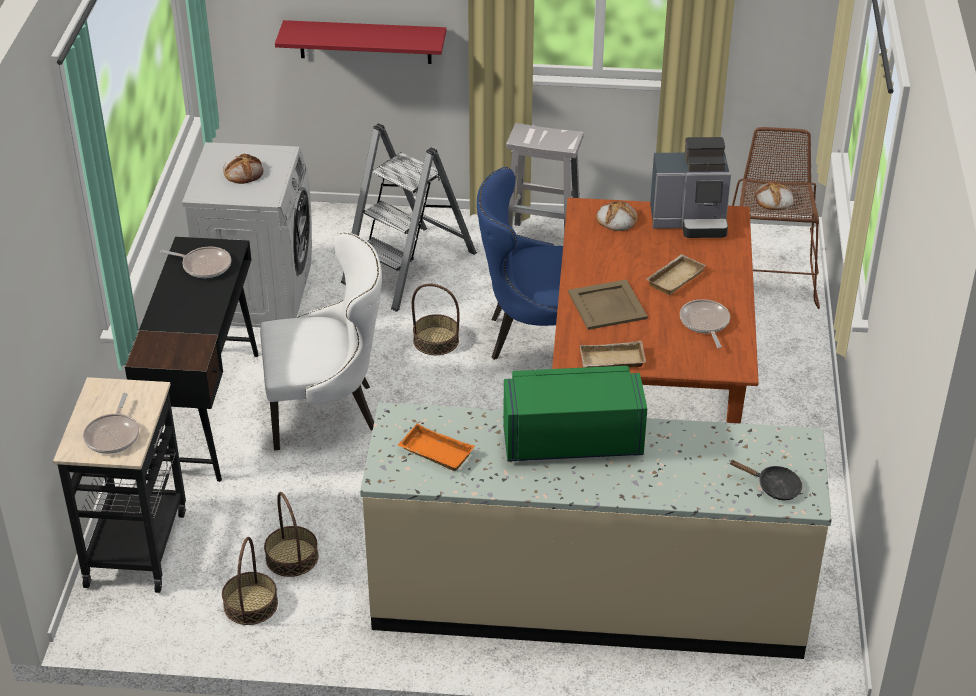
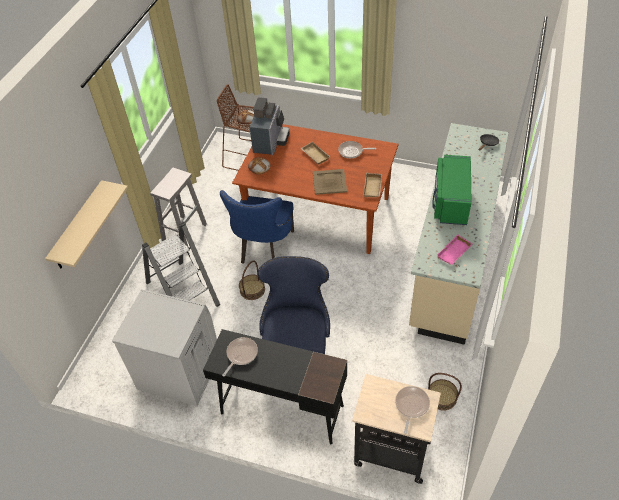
camera: 75 degrees left, 10 degrees up
frying pan [83,393,139,454] -> frying pan turned 90 degrees counterclockwise [395,386,430,434]
bread [223,154,263,184] -> none
white chair [260,232,382,450] -> blue chair [258,256,330,354]
basket [264,492,319,577] -> none
red shelf [275,20,446,64] -> beige shelf [45,180,128,269]
orange tray [398,424,474,471] -> pink tray [437,234,473,265]

